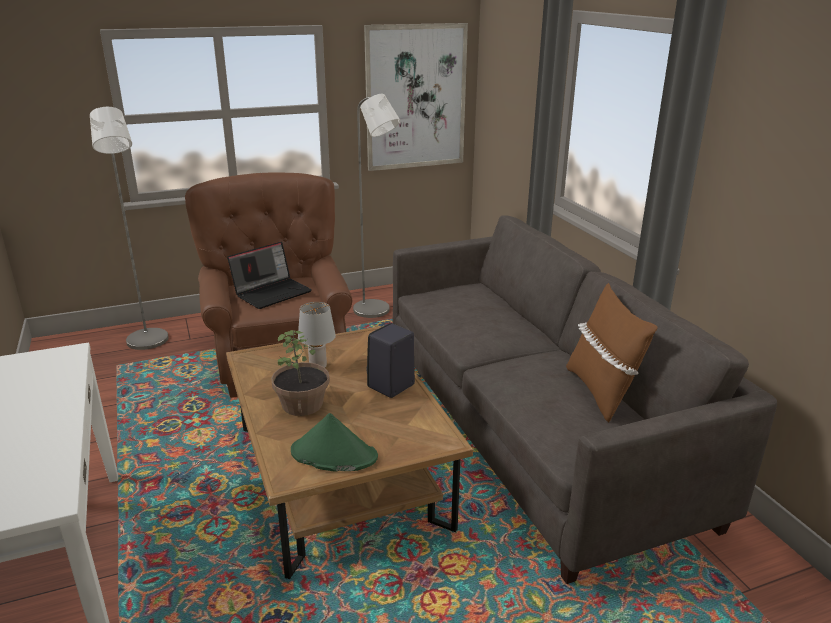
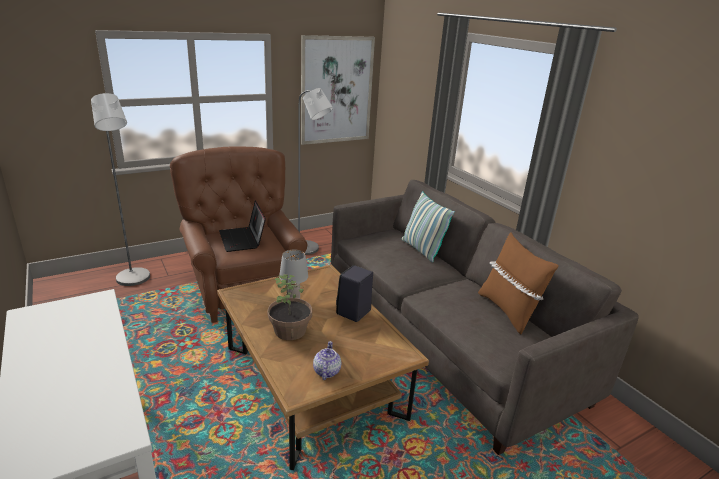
camera: 10 degrees left, 0 degrees up
laptop [227,241,312,309] -> laptop turned 120 degrees clockwise [219,201,266,252]
green hat [291,413,378,472] -> teapot [313,341,341,380]
none -> pillow [402,191,455,262]

